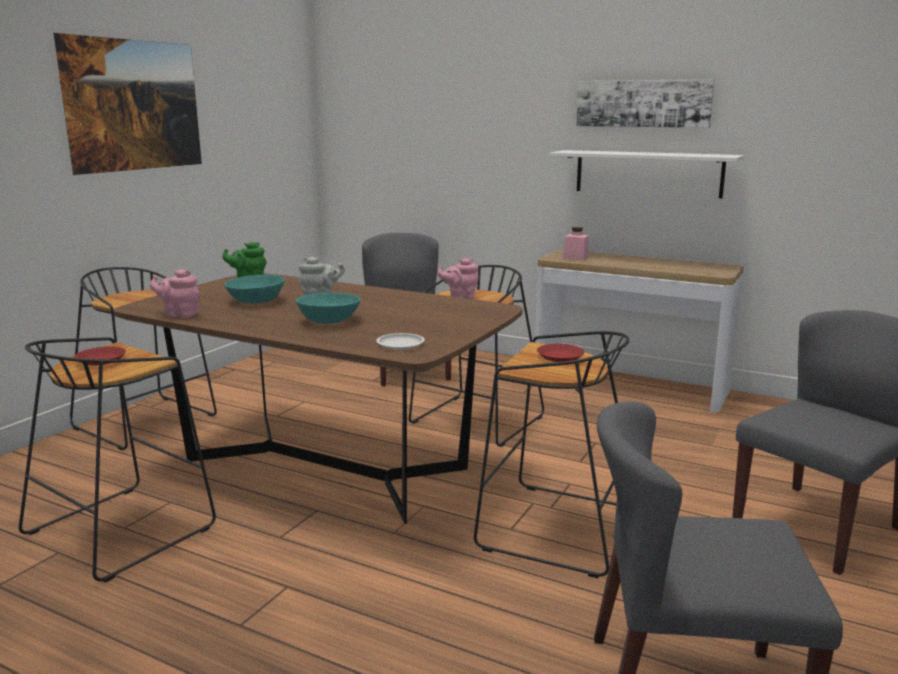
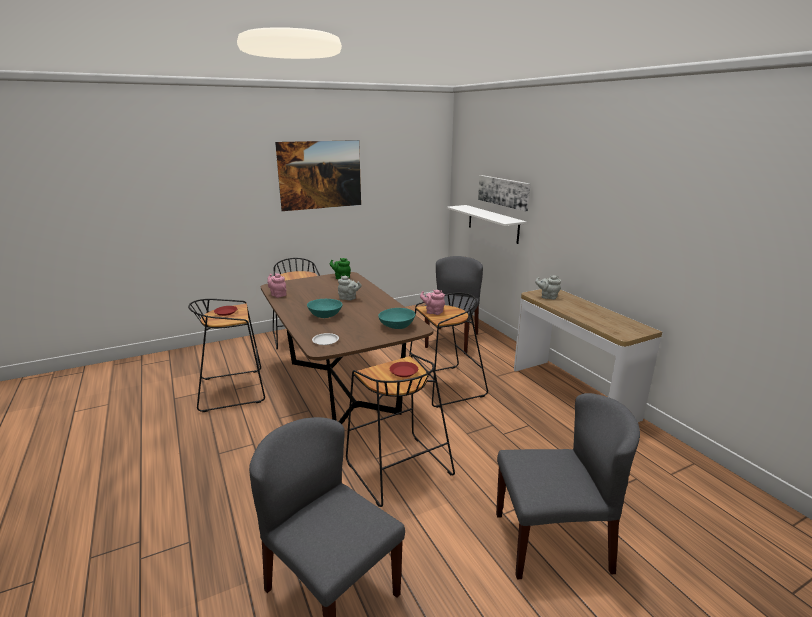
camera: 35 degrees right, 5 degrees up
turquoise bowl [224,274,285,303] -> turquoise bowl moved to [378,308,415,329]
white shelf [550,150,744,198] -> white shelf moved to [447,205,527,244]
pink jar [563,227,589,261] -> grey teapot [535,275,561,300]
picture [576,79,715,128] -> picture moved to [478,175,530,211]

